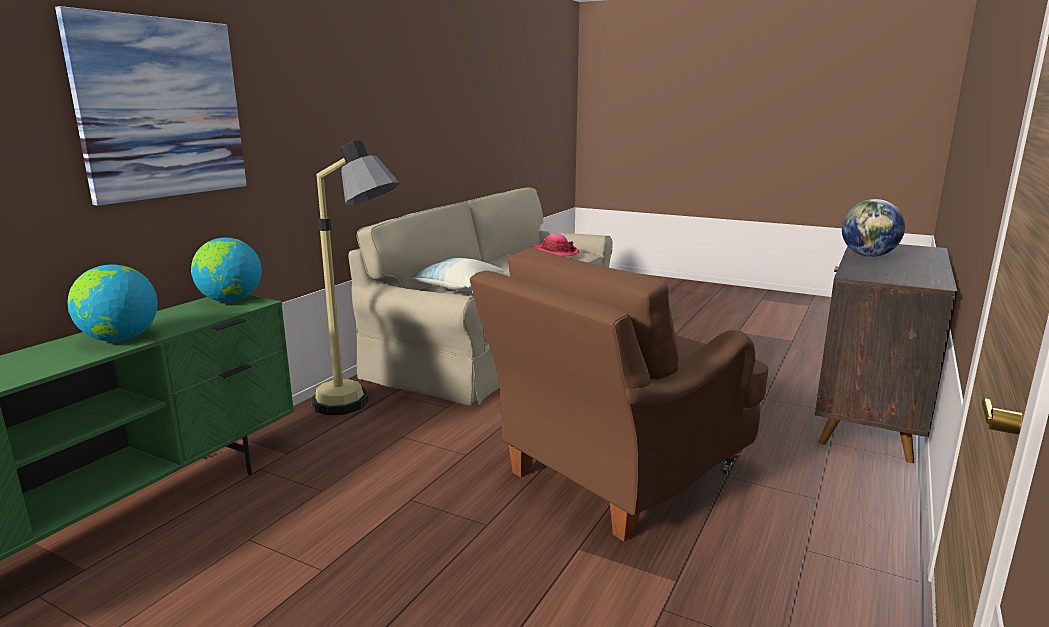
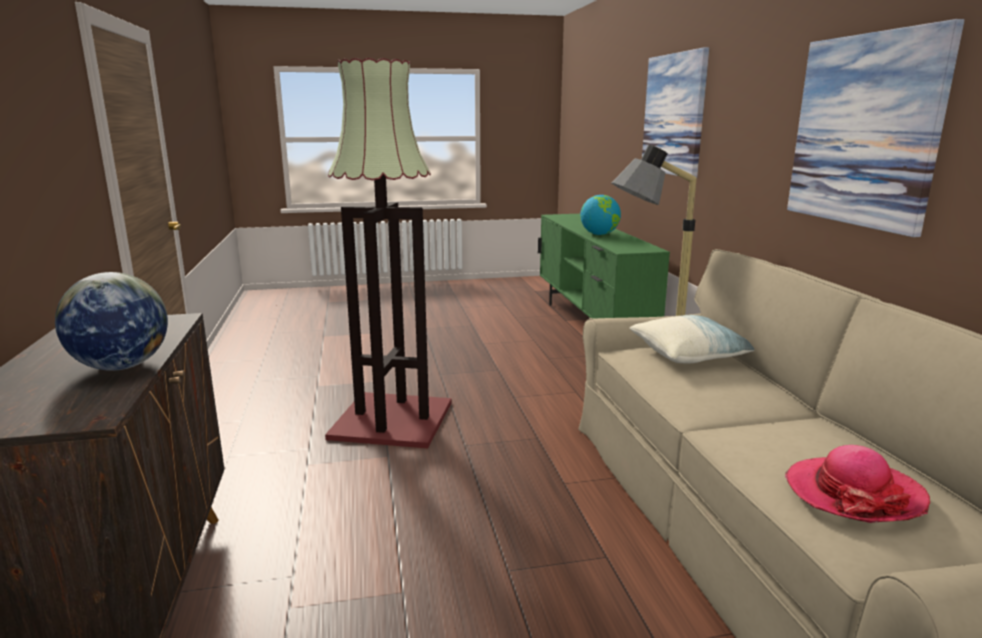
camera: 140 degrees right, 0 degrees up
globe [191,238,262,302] -> none
brown armchair [470,248,769,541] -> floor lamp [325,58,452,448]
none -> picture [787,19,965,237]

